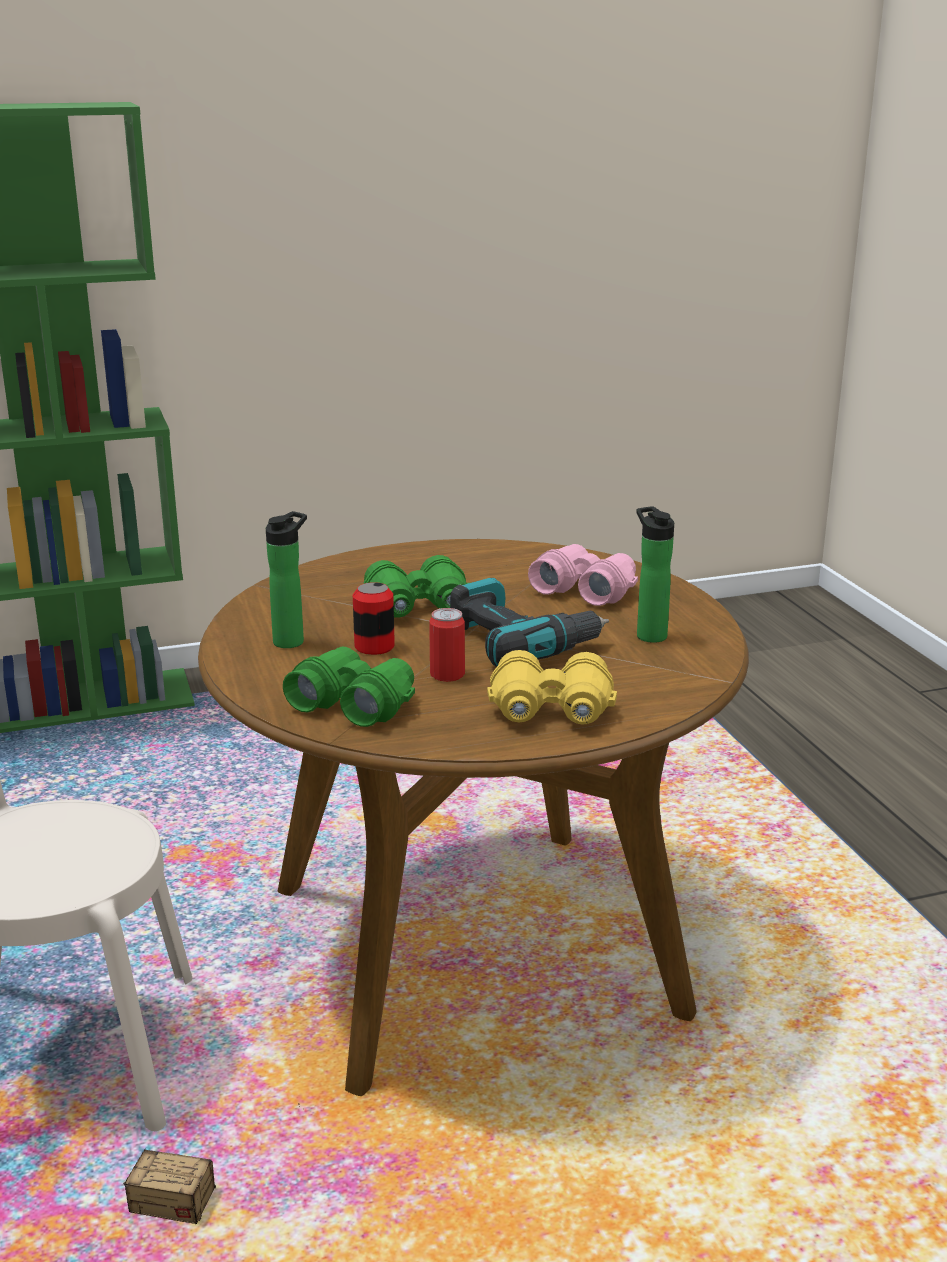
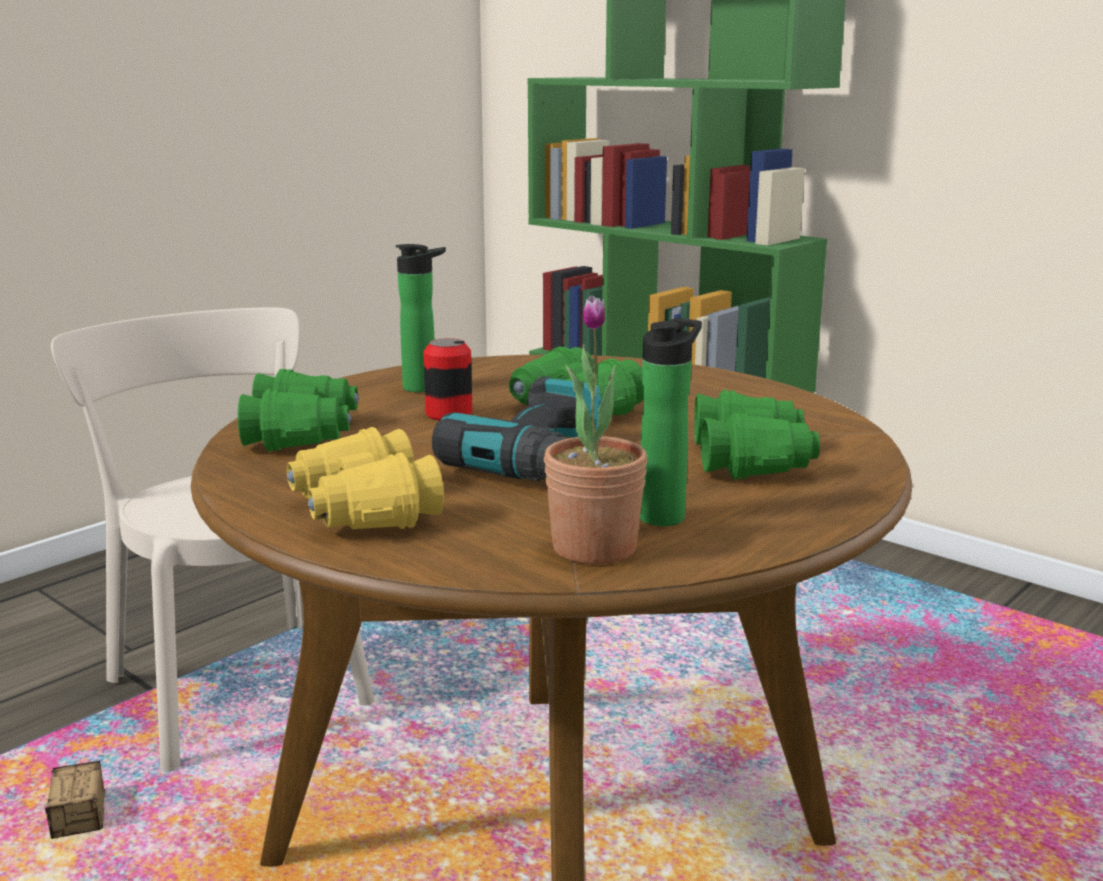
camera: 60 degrees right, 5 degrees down
can [429,608,465,682] -> none
pink binoculars [528,544,638,606] -> green binoculars [694,390,820,480]
none -> potted plant [544,295,648,564]

